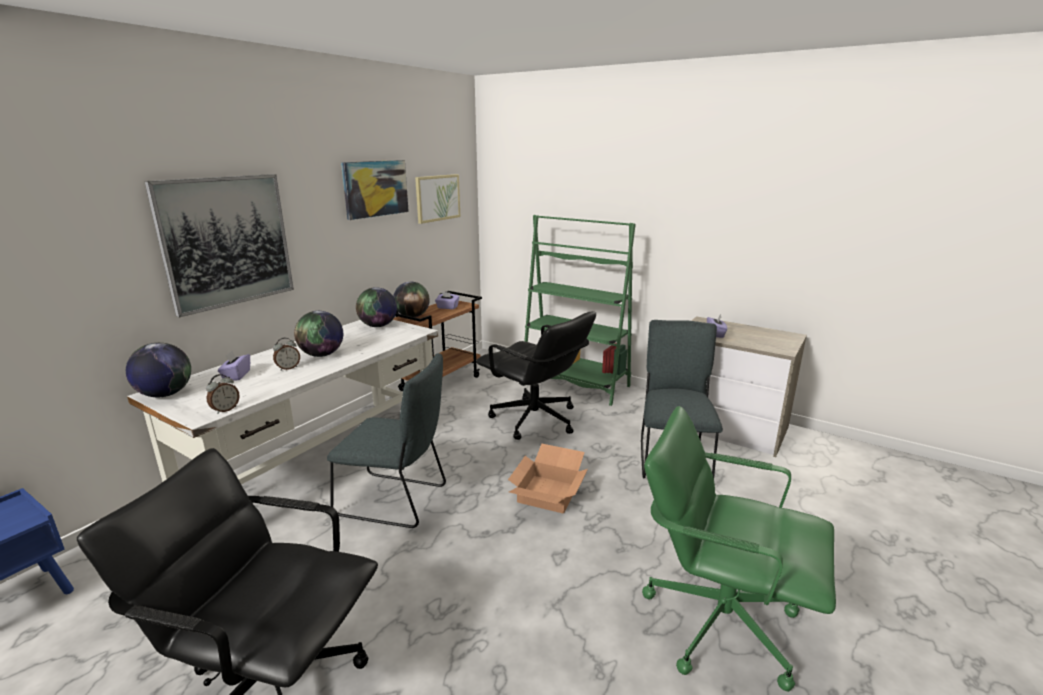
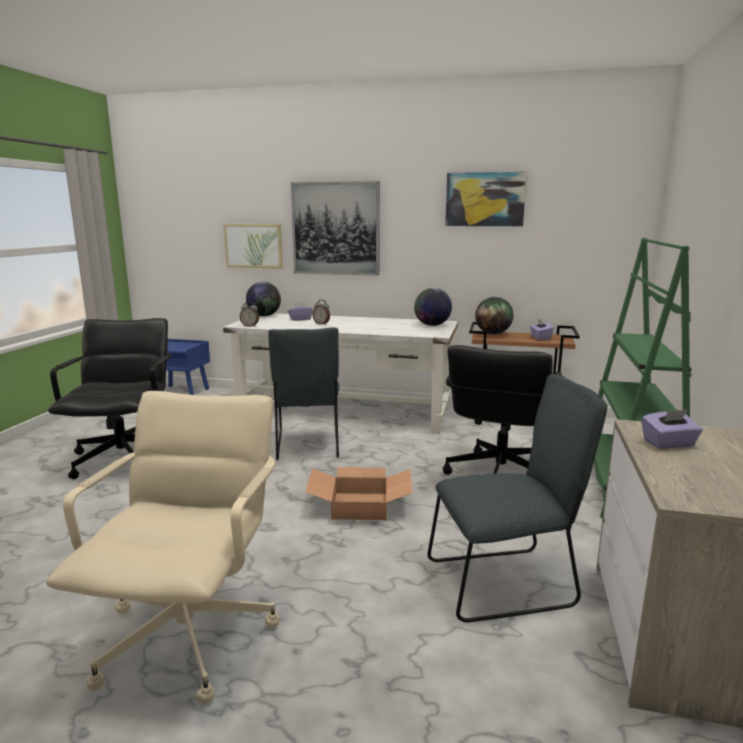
camera: 70 degrees right, 5 degrees down
globe [294,311,343,357] -> none
picture [415,174,460,224] -> picture moved to [223,224,283,269]
green office chair [642,406,836,692] -> beige office chair [46,391,280,704]

